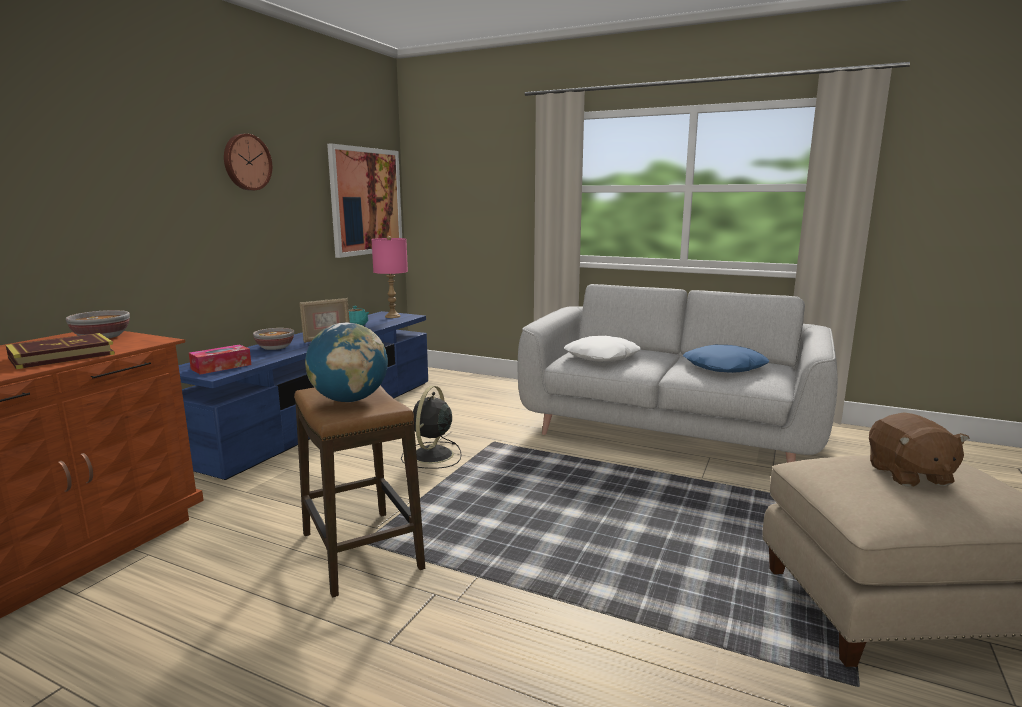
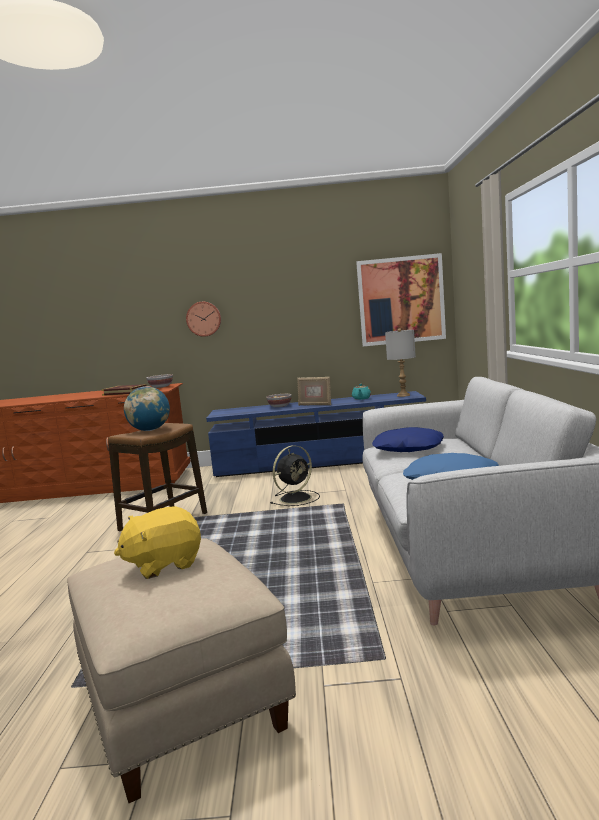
camera: 65 degrees right, 5 degrees down
tissue box [189,344,251,374] -> none
wall clock [224,134,272,190] -> wall clock moved to [186,302,221,337]
pink table lamp [371,236,408,318] -> grey table lamp [385,328,416,397]
black fan [401,386,462,469] -> black fan turned 150 degrees clockwise [270,445,320,506]
white pillow [564,336,641,361] -> blue pillow [372,427,444,452]
brown plush toy [869,412,969,487] -> yellow plush toy [114,506,201,579]

